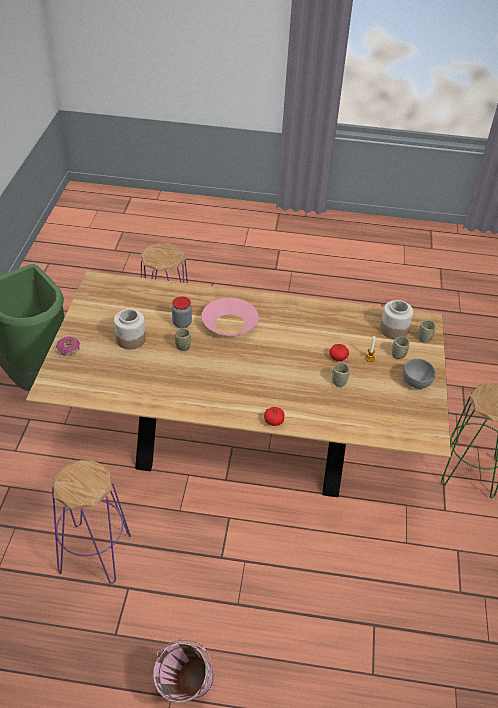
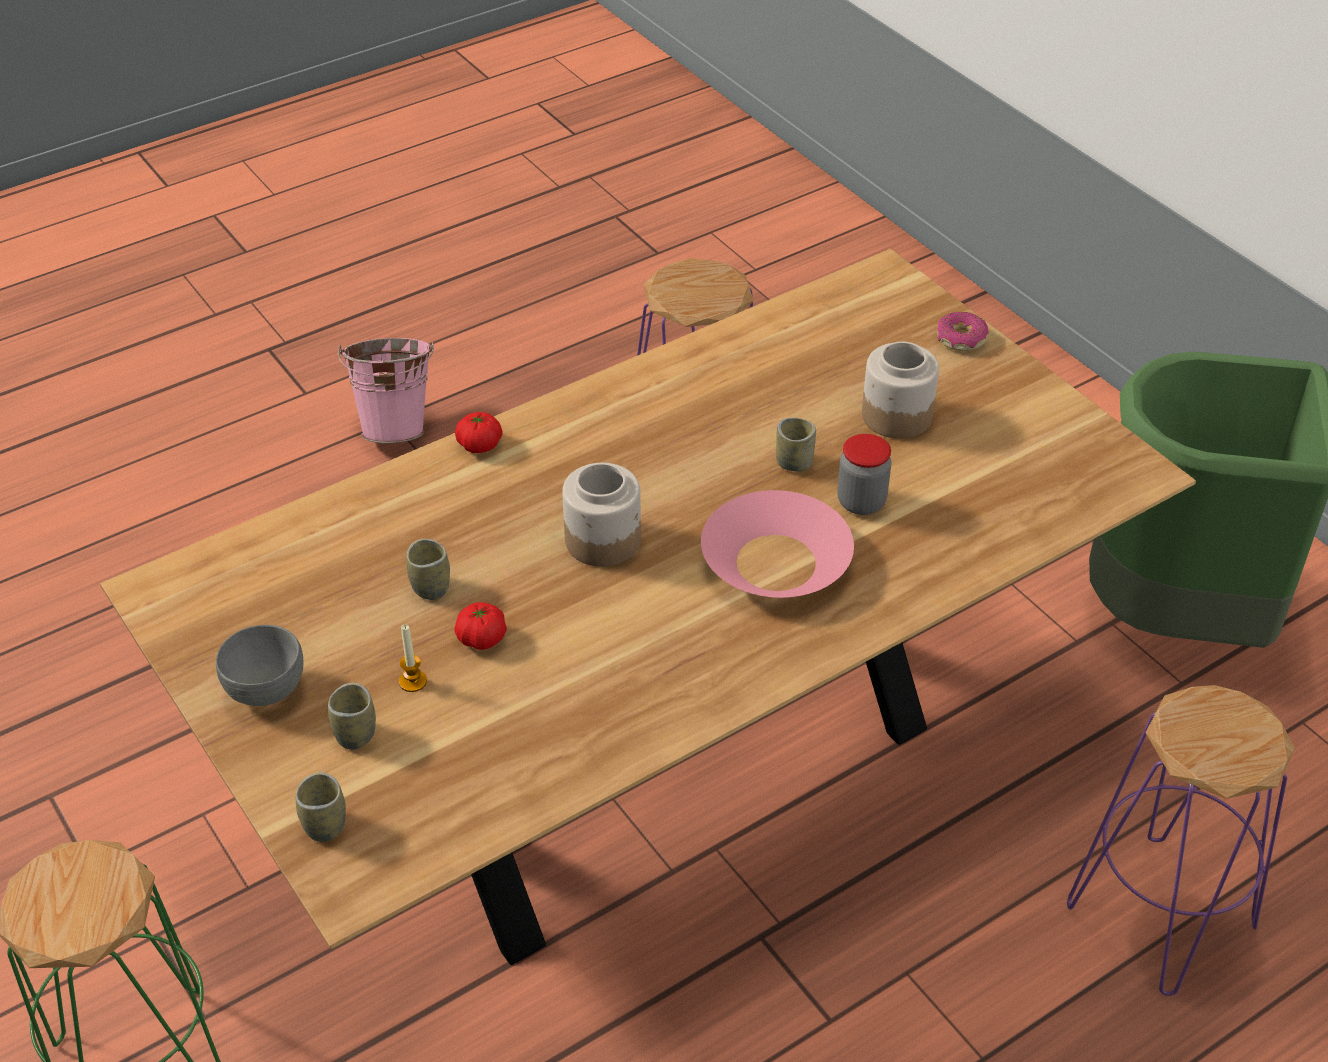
camera: 140 degrees right, 0 degrees up
jar [380,300,413,339] -> jar moved to [562,463,641,567]

